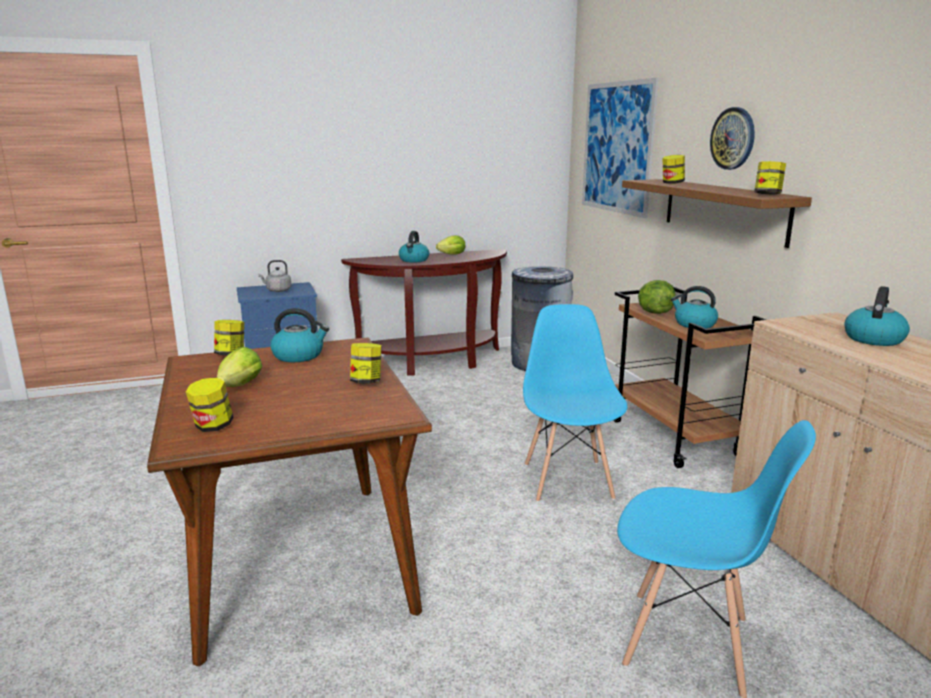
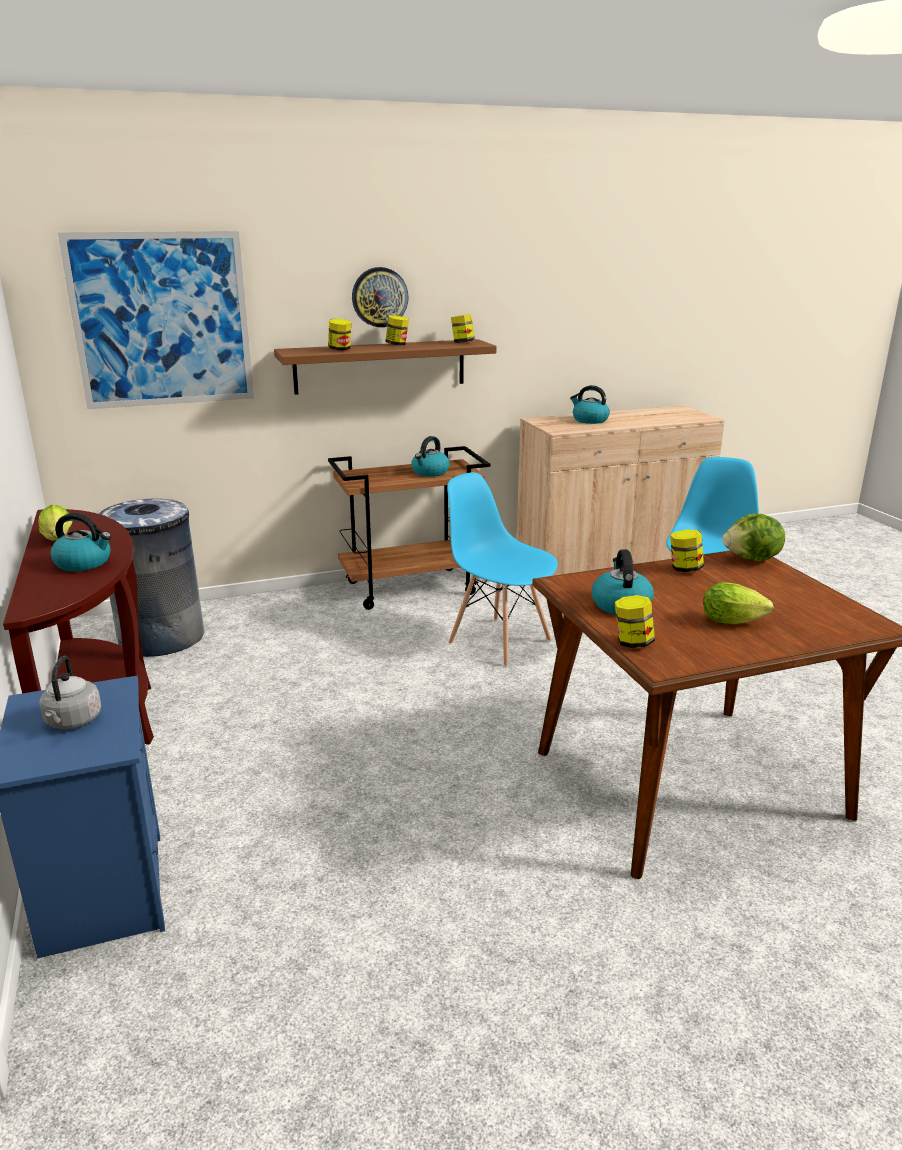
camera: 90 degrees left, 5 degrees up
jar [186,378,233,432] -> jar moved to [385,315,409,346]
blue chair [523,304,628,502] -> blue chair turned 45 degrees clockwise [447,472,558,667]
lettuce [638,280,676,314] -> lettuce moved to [722,514,785,562]

